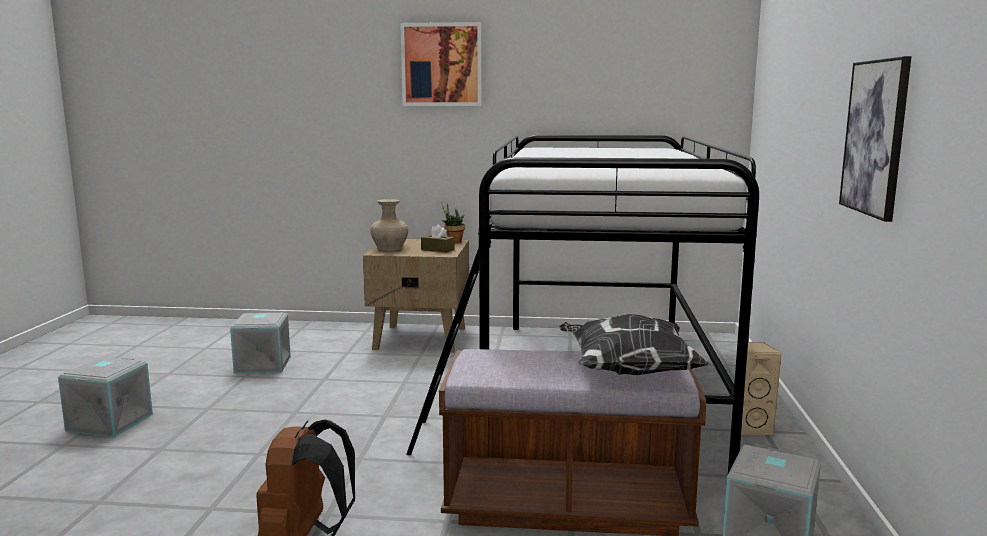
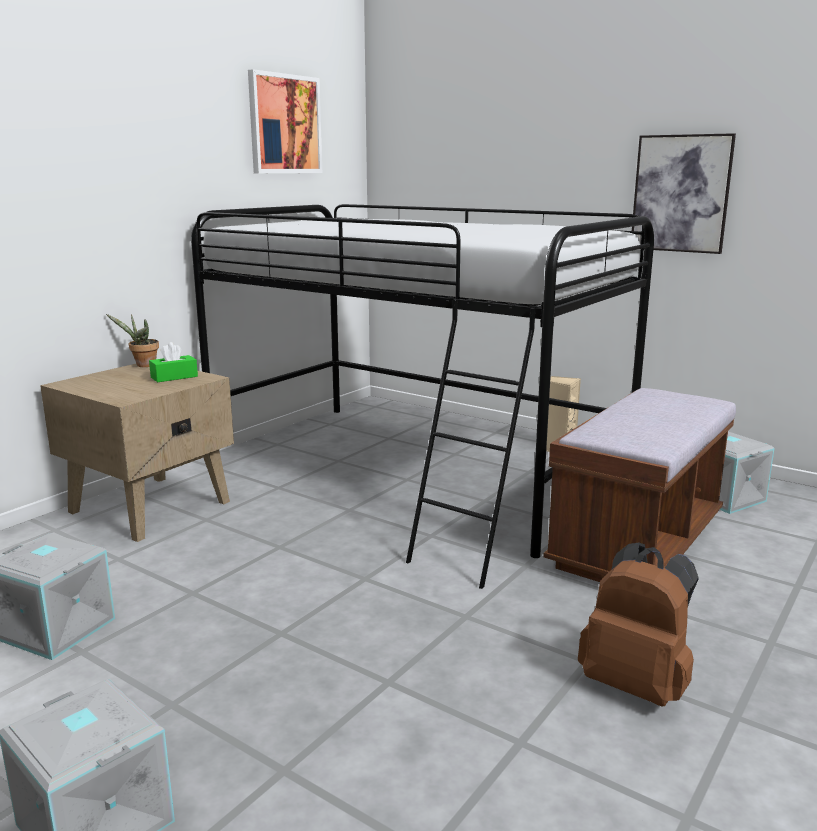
camera: 60 degrees left, 5 degrees up
beige vase [370,199,408,251] -> none
picture [400,22,482,106] -> picture moved to [248,69,322,173]
brown tissue box [421,225,454,253] -> green tissue box [149,342,198,382]
pillow [559,314,710,375] -> none

